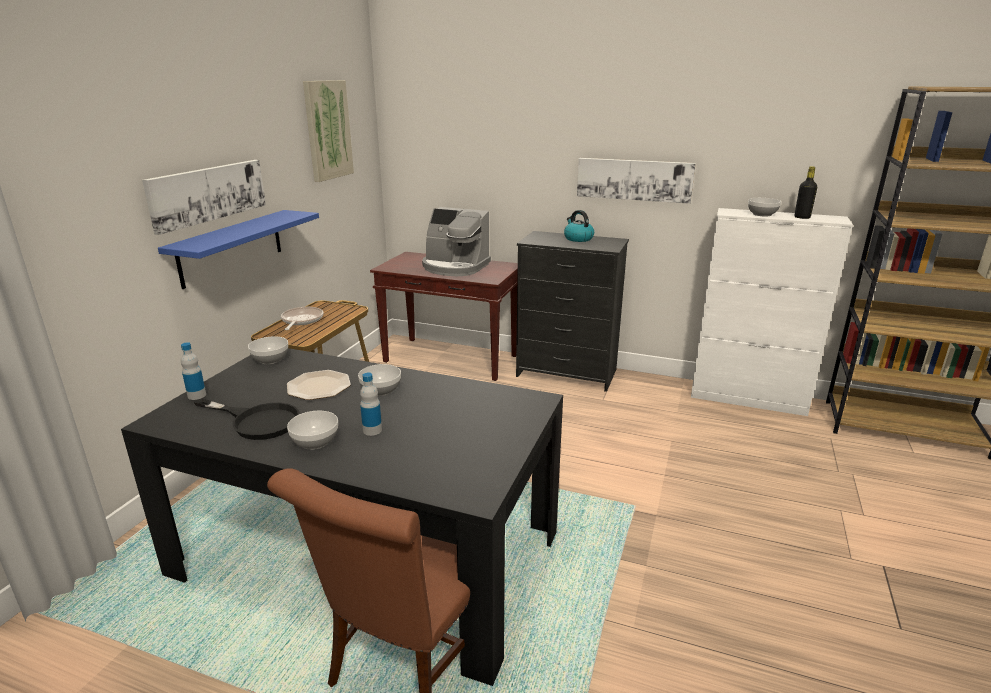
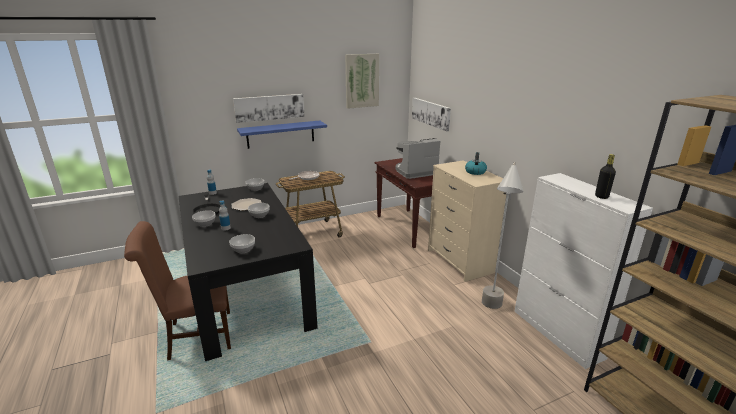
camera: 45 degrees right, 0 degrees up
coffee machine [422,207,491,276] -> coffee machine turned 90 degrees clockwise [396,138,440,179]
black dresser [516,231,629,392] -> beige dresser [428,160,506,282]
picture [577,158,696,204] -> picture moved to [412,98,451,131]
bowl [748,198,781,216] -> bowl moved to [229,234,255,253]
none -> grey floor lamp [482,162,523,309]

